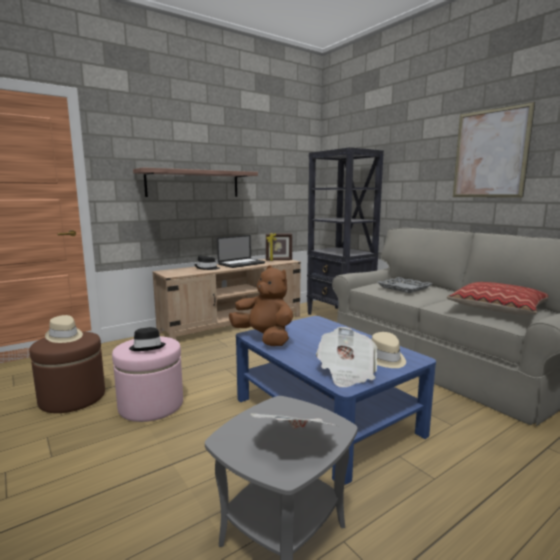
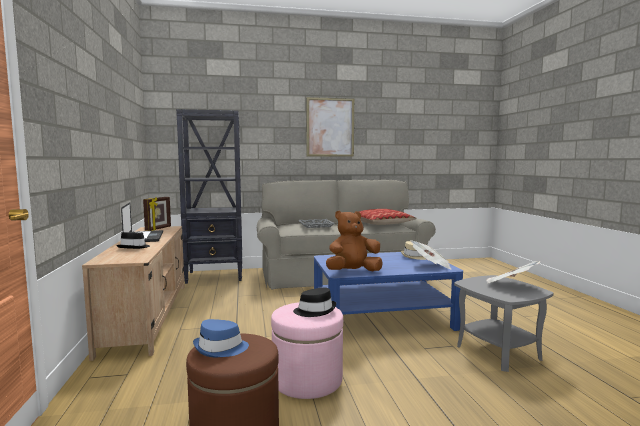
camera: 65 degrees left, 5 degrees down
beige hat [45,315,83,343] -> blue hat [193,319,249,357]
shelf [133,167,258,197] -> none

